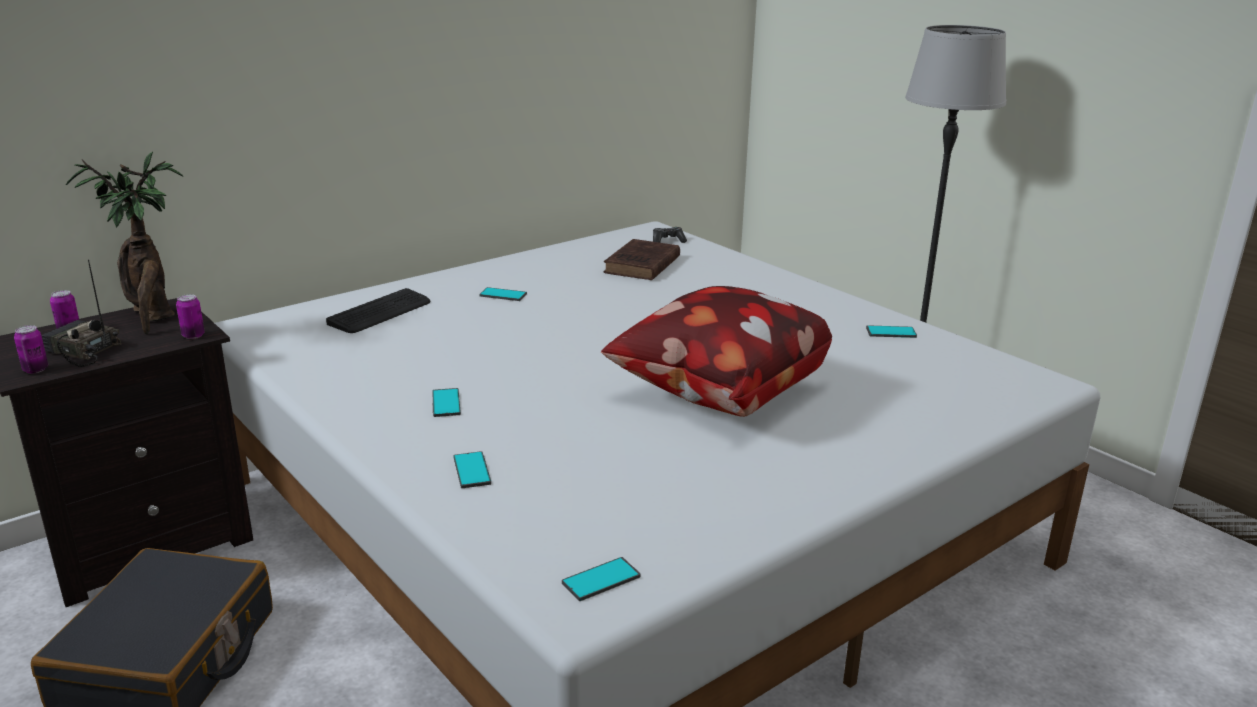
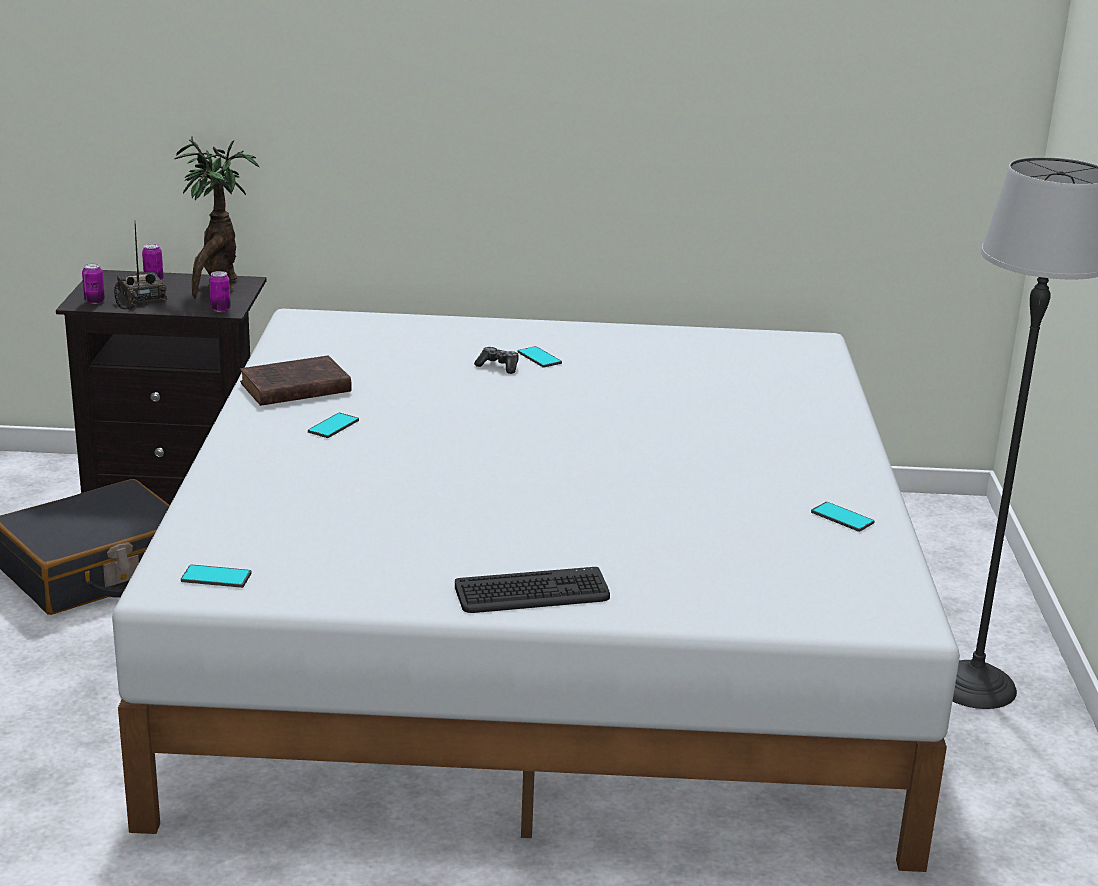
camera: 40 degrees right, 0 degrees up
keyboard [326,288,430,333] -> keyboard moved to [455,567,610,613]
phone [453,451,491,488] -> none
pillow [601,286,832,417] -> none
brown book [604,239,680,280] -> brown book moved to [240,355,352,406]
game controller [653,227,687,243] -> game controller moved to [474,347,518,374]

